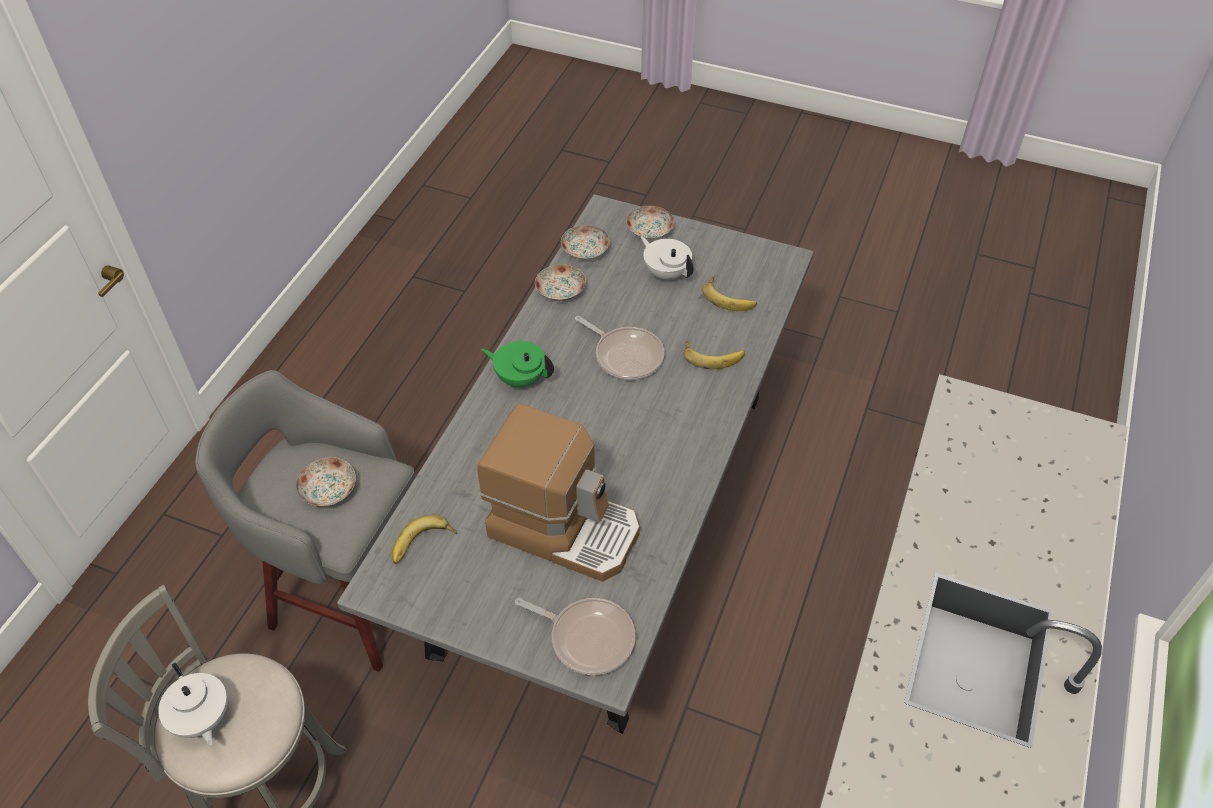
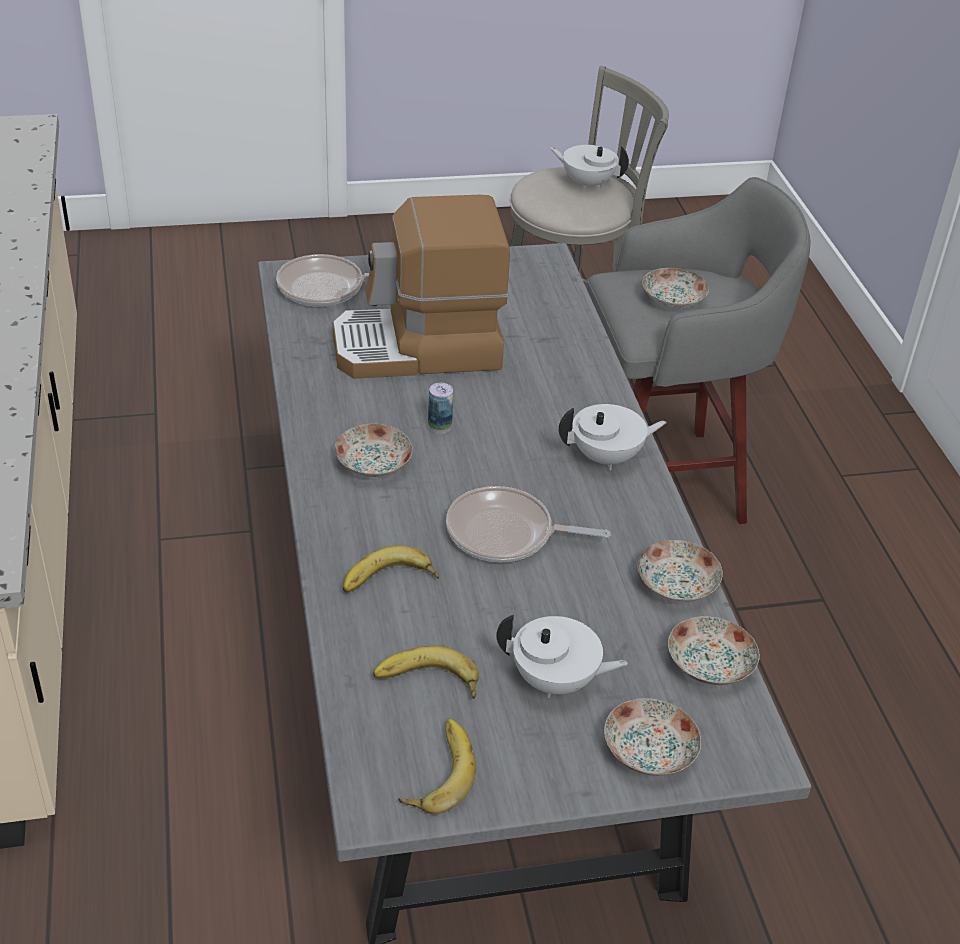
camera: 145 degrees right, 10 degrees down
banana [392,515,457,564] -> banana moved to [398,719,476,815]
green teapot [482,341,554,388] -> white teapot [559,404,667,470]
none -> plate [334,424,412,477]
none -> can [428,383,453,434]

